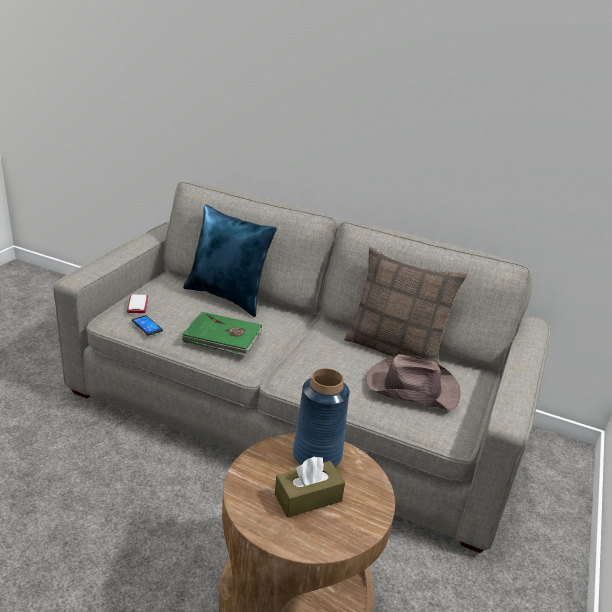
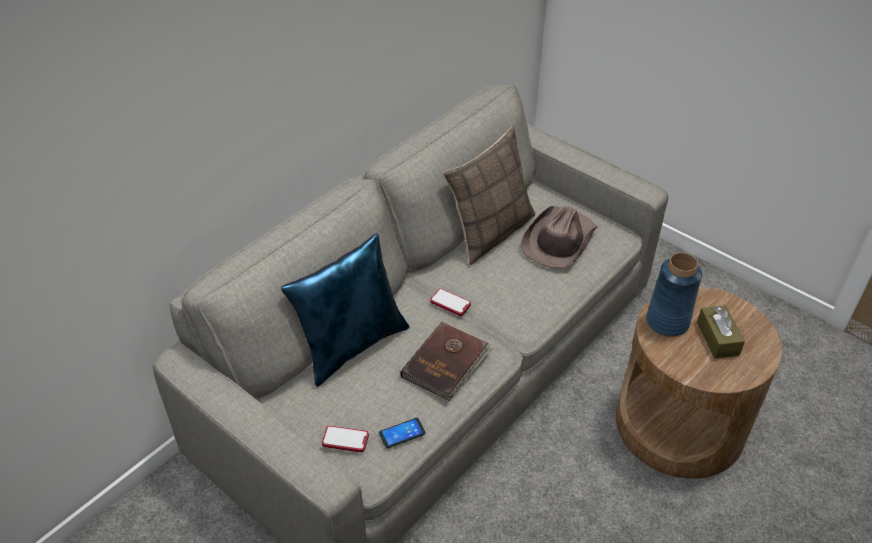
camera: 70 degrees left, 15 degrees up
green book [182,312,262,356] -> brown book [400,322,493,401]
none -> phone [430,288,471,316]

